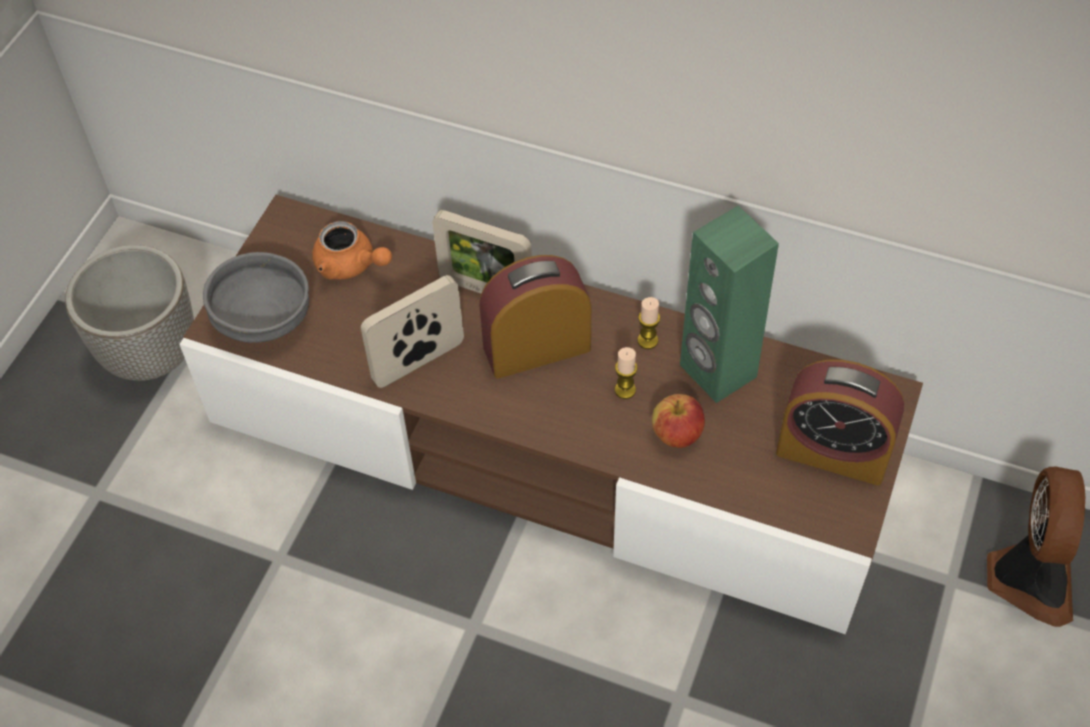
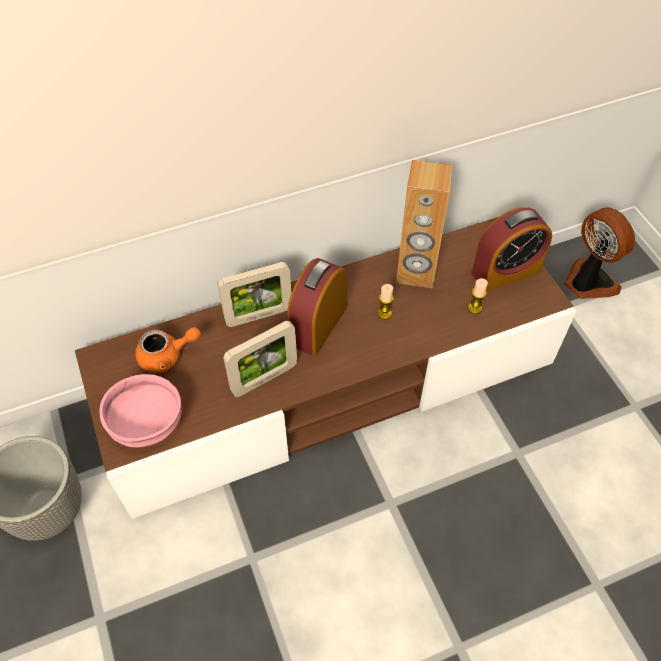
camera: 45 degrees left, 0 degrees up
grey bowl [203,252,309,343] -> pink bowl [99,374,182,448]
picture frame [361,275,464,388] -> picture frame turned 135 degrees counterclockwise [223,321,297,397]
candle [637,297,660,349] -> candle moved to [468,278,488,314]
apple [652,394,705,448] -> none
green speaker [680,206,779,403] -> brown speaker [396,160,452,288]

